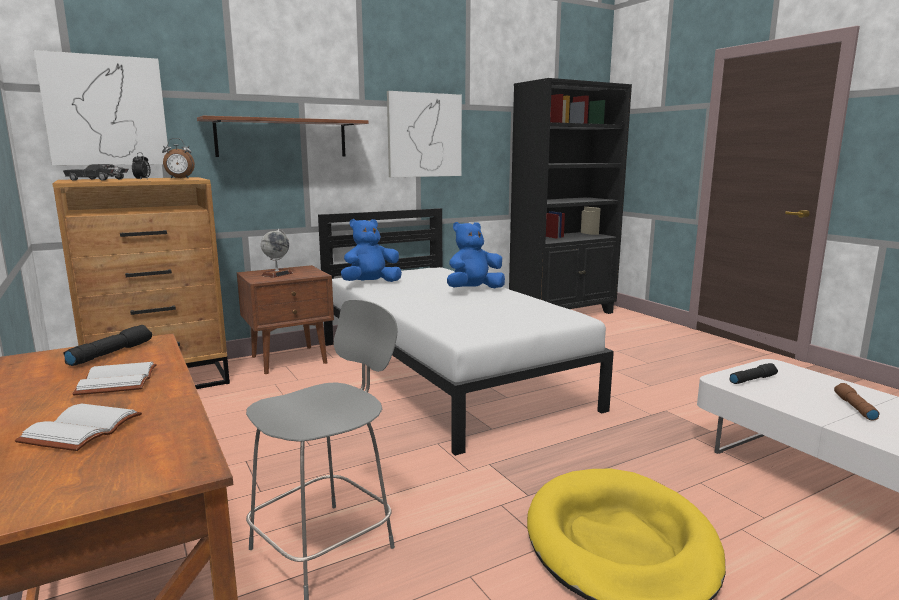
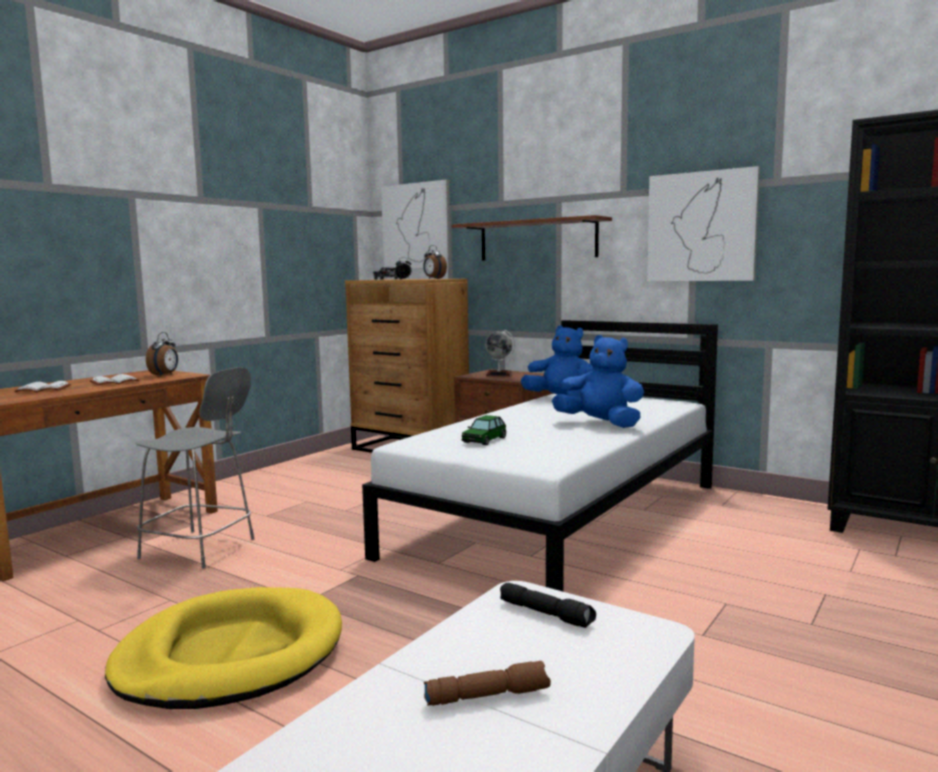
camera: 65 degrees right, 5 degrees down
black flashlight [63,325,152,366] -> alarm clock [146,332,178,377]
none -> toy car [461,415,506,445]

